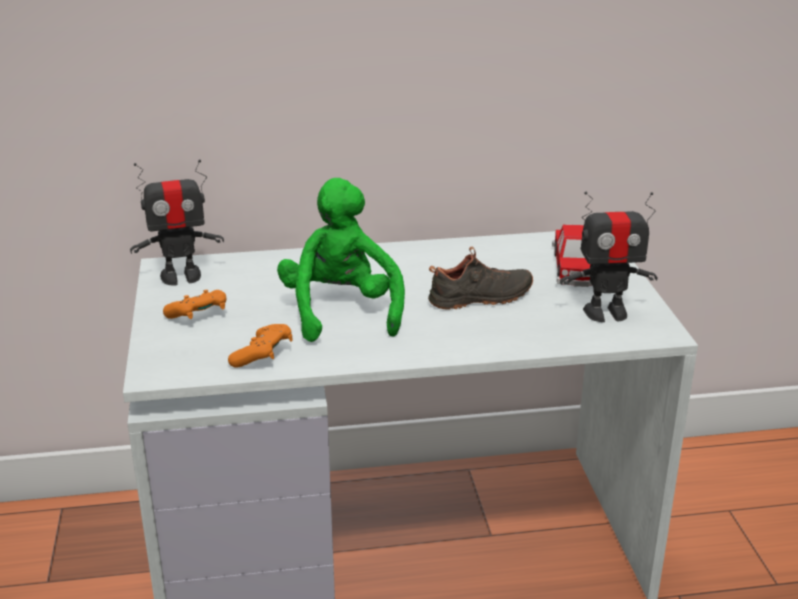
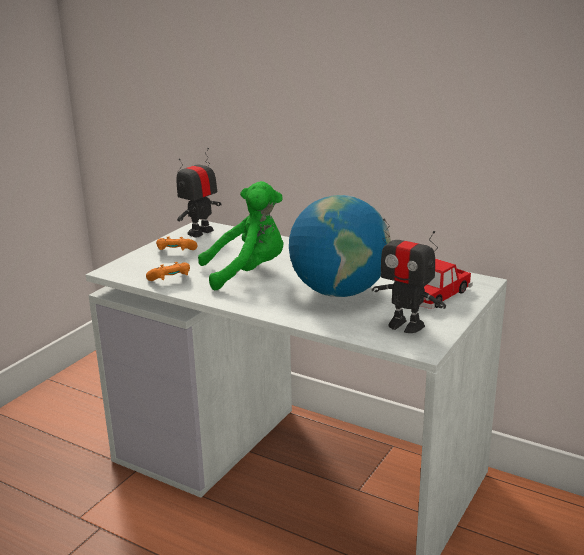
camera: 40 degrees right, 5 degrees down
toy robot [130,160,224,285] -> toy robot turned 105 degrees clockwise [176,148,221,238]
green plush toy [277,178,405,342] -> green plush toy turned 45 degrees clockwise [198,181,284,290]
black shoe [428,247,533,310] -> globe [289,195,391,297]

